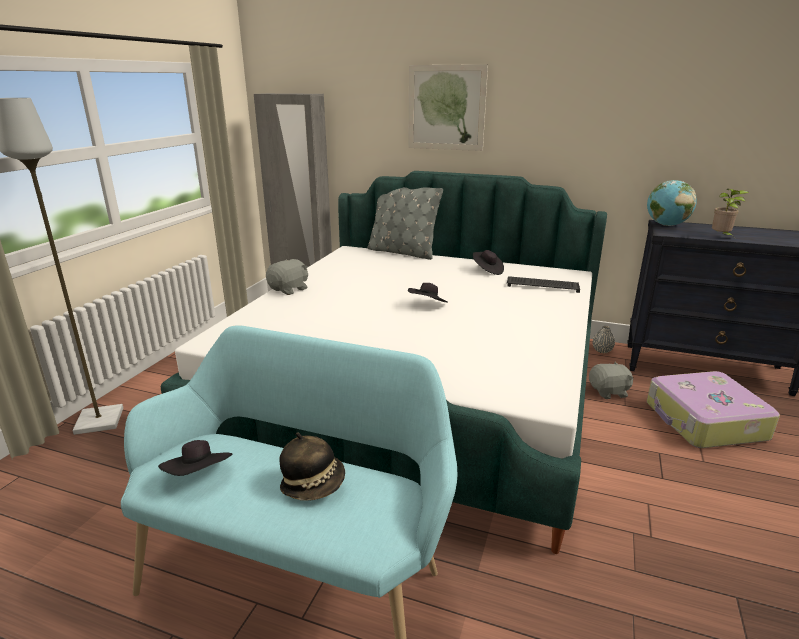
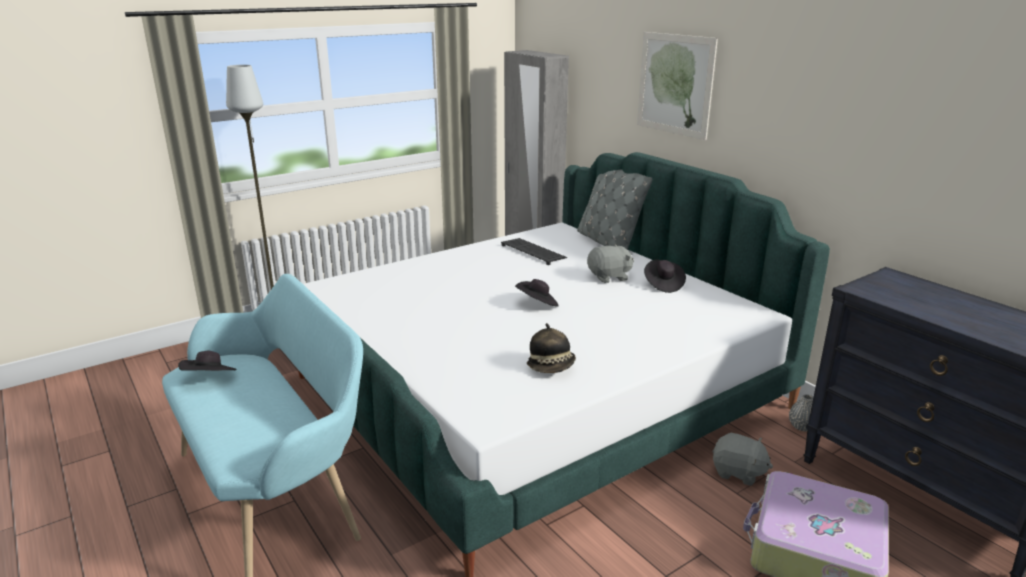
camera: 35 degrees right, 0 degrees up
grey plush toy [266,259,308,295] -> grey plush toy moved to [587,244,634,283]
hat [279,432,345,501] -> hat moved to [527,323,576,373]
keyboard [507,276,580,293] -> keyboard moved to [501,238,567,265]
globe [647,180,697,226] -> none
potted plant [712,189,749,238] -> none

